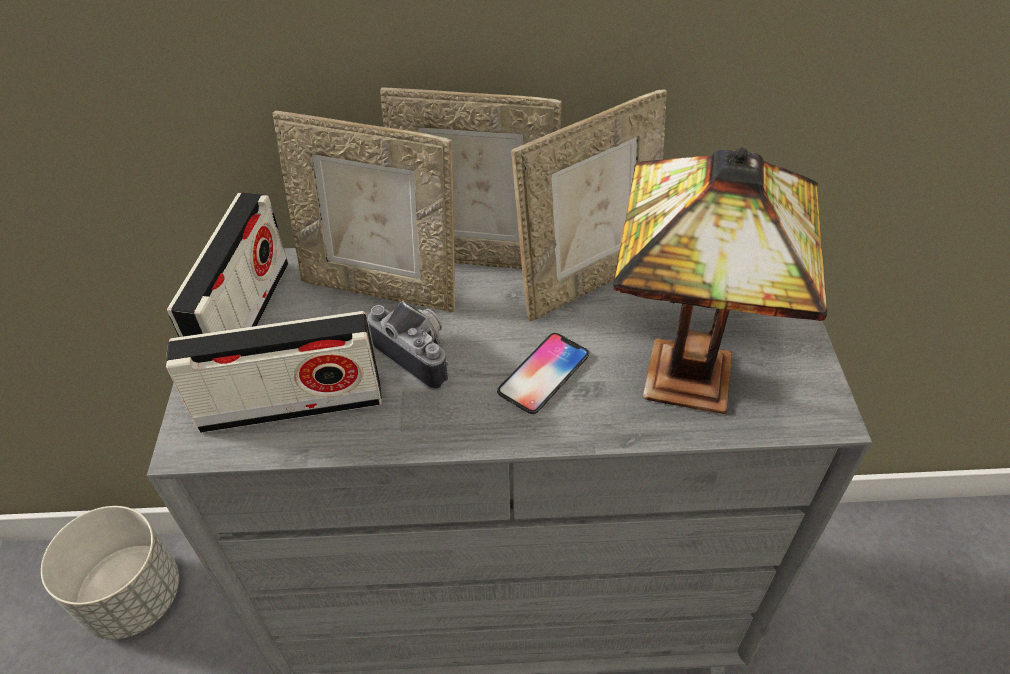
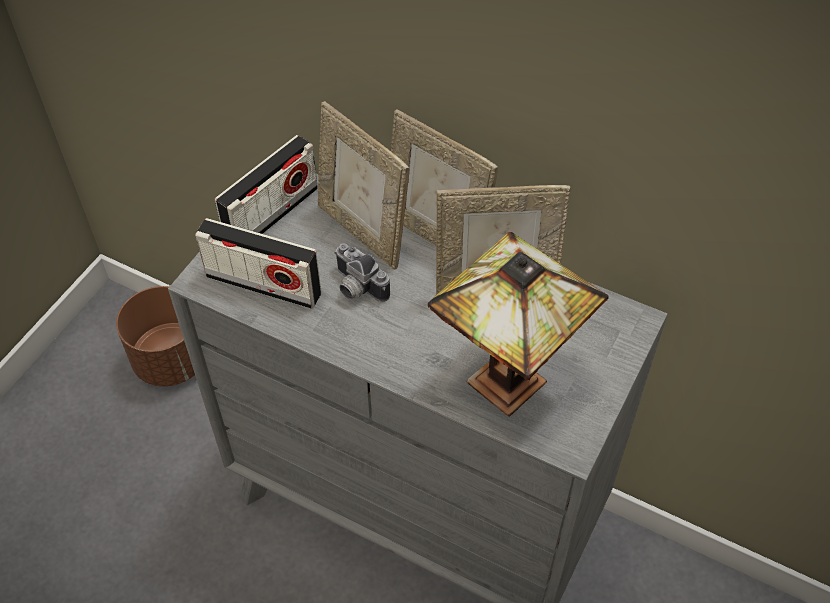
camera: 30 degrees right, 5 degrees up
grey planter [41,506,179,640] -> brown planter [116,286,195,386]
camera [368,300,449,391] -> camera turned 150 degrees clockwise [334,243,390,302]
phone [497,333,590,414] -> none

